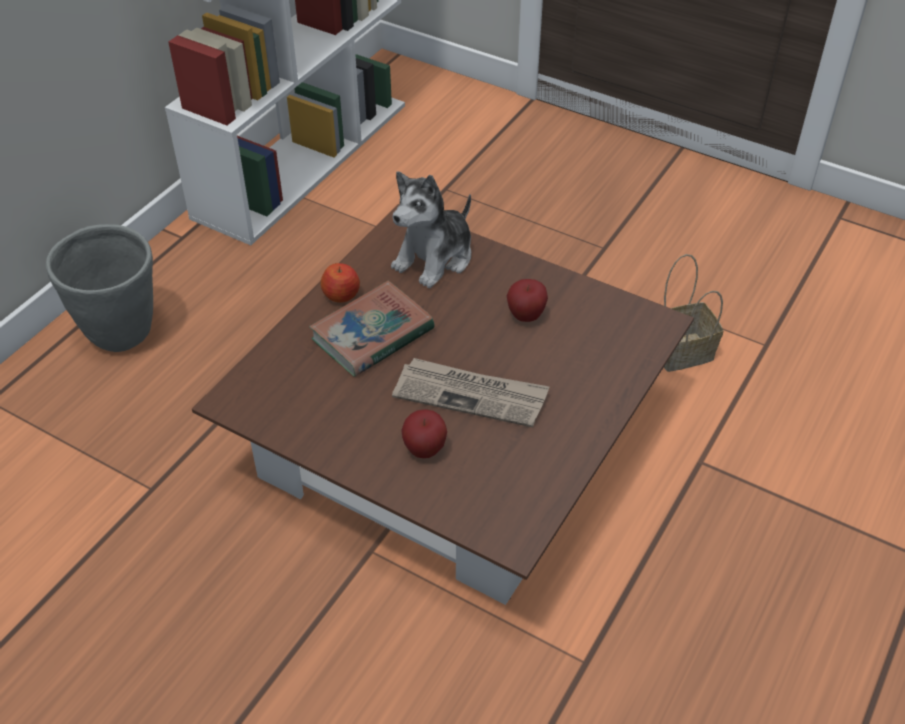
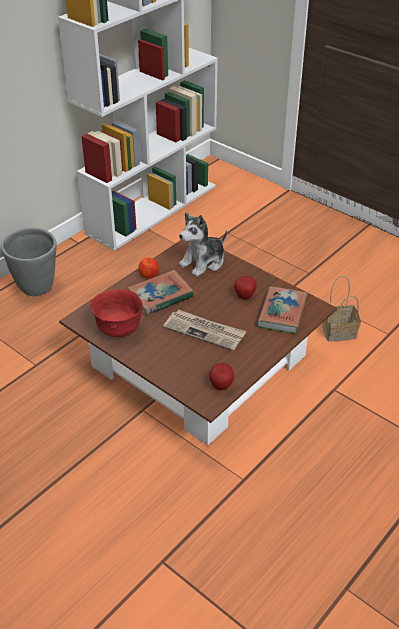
camera: 10 degrees right, 5 degrees down
apple [401,409,447,458] -> apple moved to [209,363,234,390]
none -> red bowl [90,289,143,337]
none -> book [256,286,308,334]

